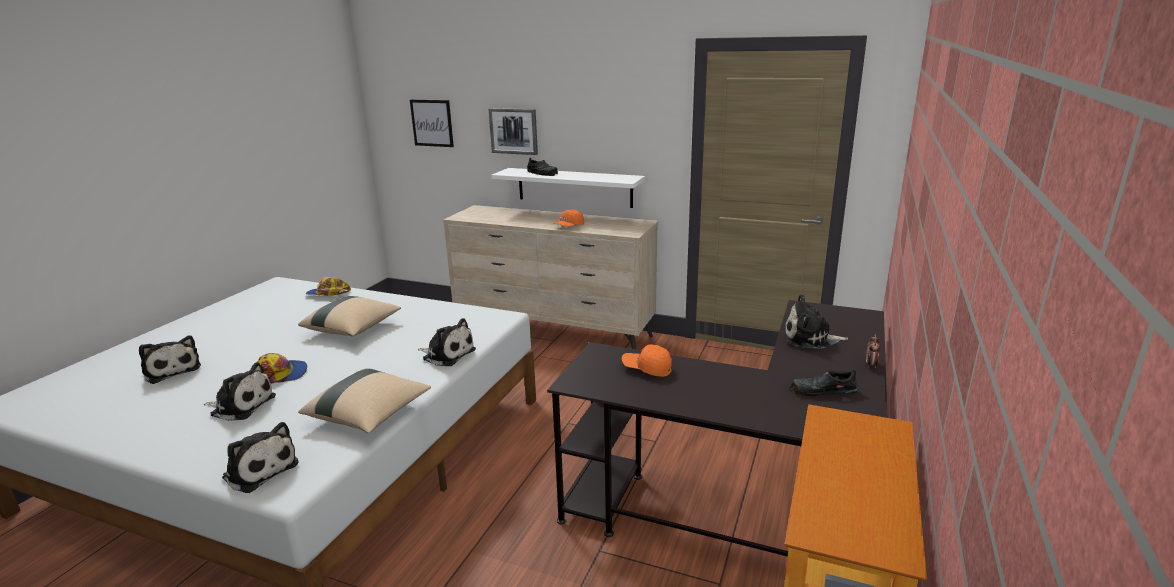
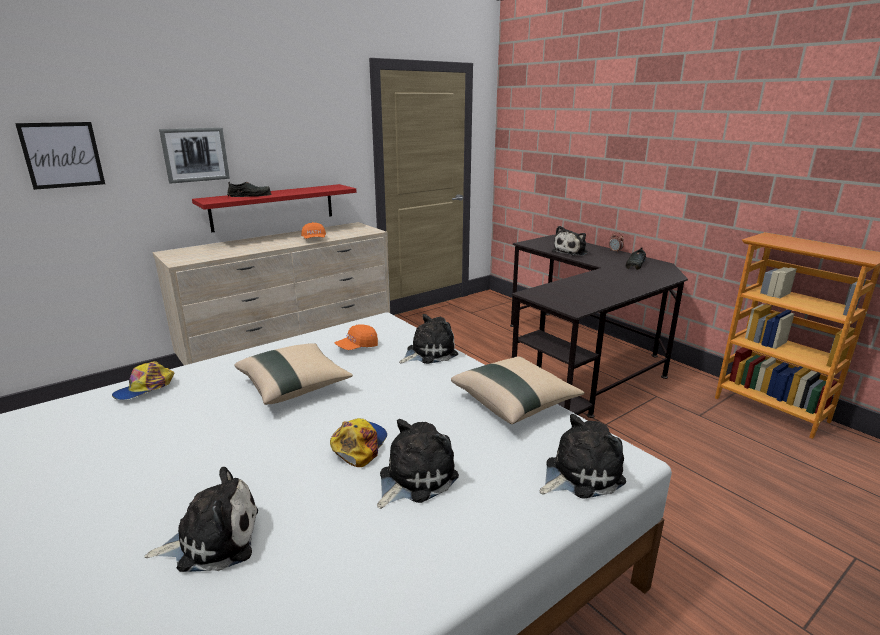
camera: 60 degrees left, 0 degrees up
white shelf [491,168,645,208] -> red shelf [192,184,356,232]
orange cap [622,344,672,377] -> orange cap moved to [334,324,378,350]

